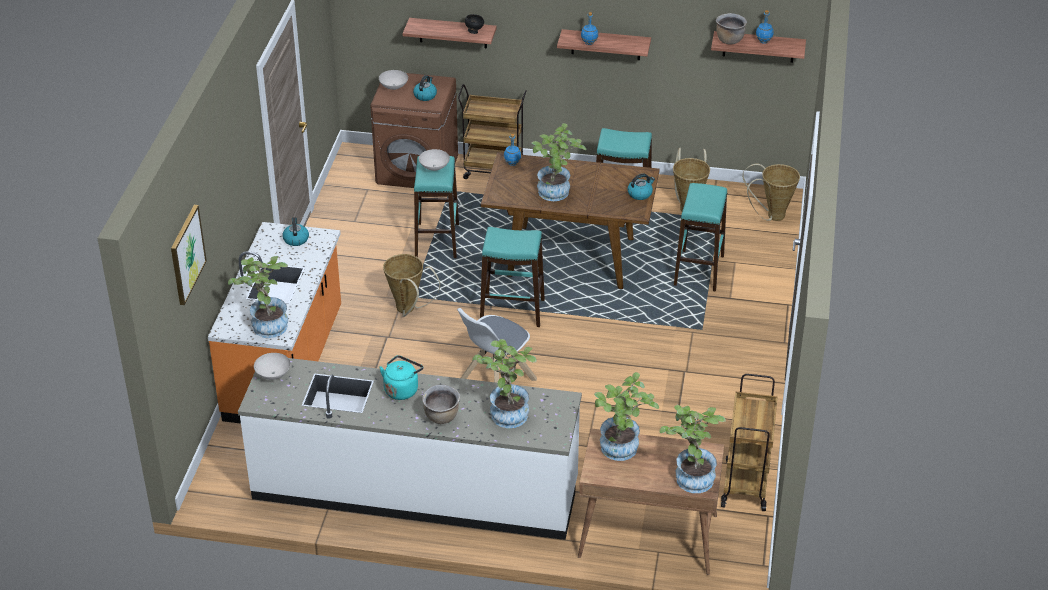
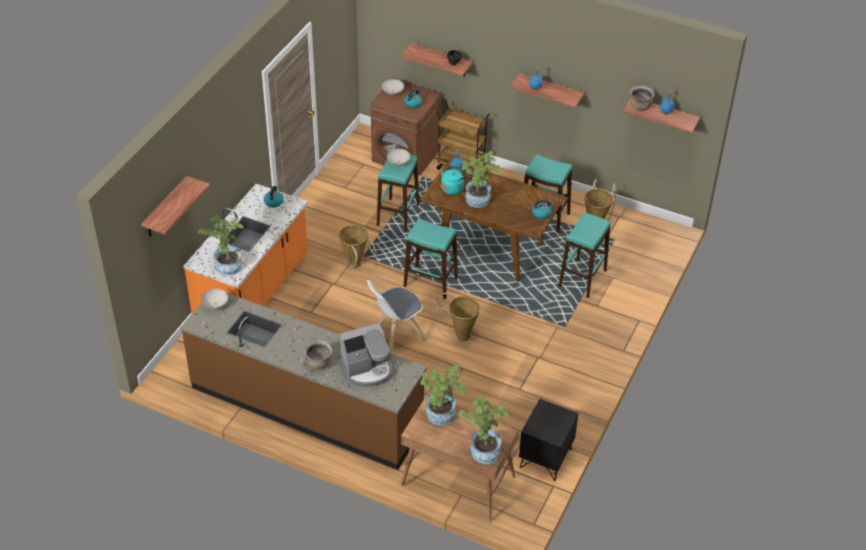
camera: 15 degrees right, 5 degrees up
picture [171,205,207,305] -> shelf [141,176,210,237]
white counter [238,358,582,540] -> brown counter [181,288,427,470]
turquoise kettle [379,355,423,400] -> turquoise kettle moved to [441,166,468,195]
potted plant [472,339,537,428] -> coffee machine [338,323,392,387]
brown cart [721,374,778,511] -> black nightstand [519,399,579,481]
basket [742,164,800,221] -> basket moved to [432,293,480,341]

